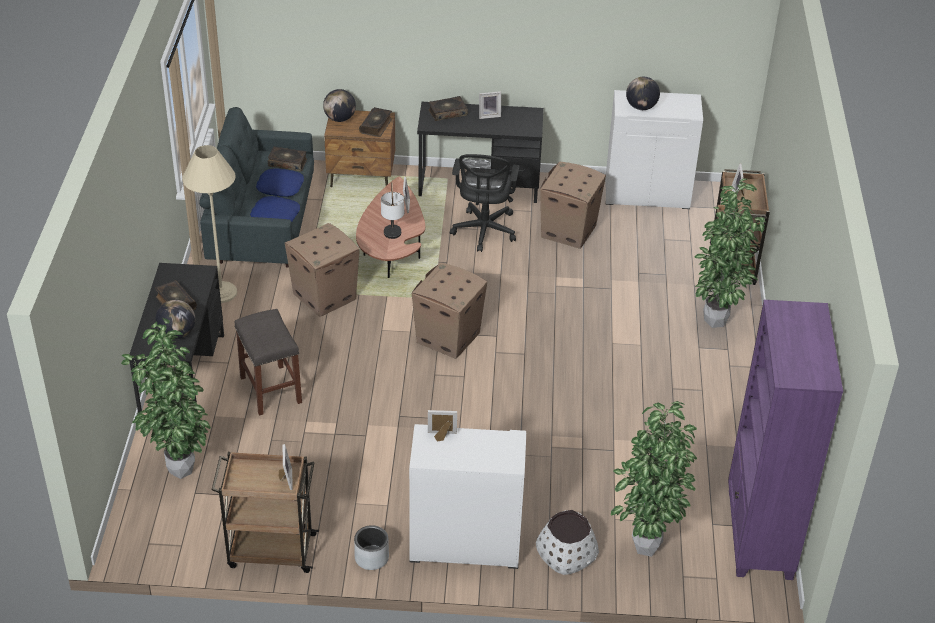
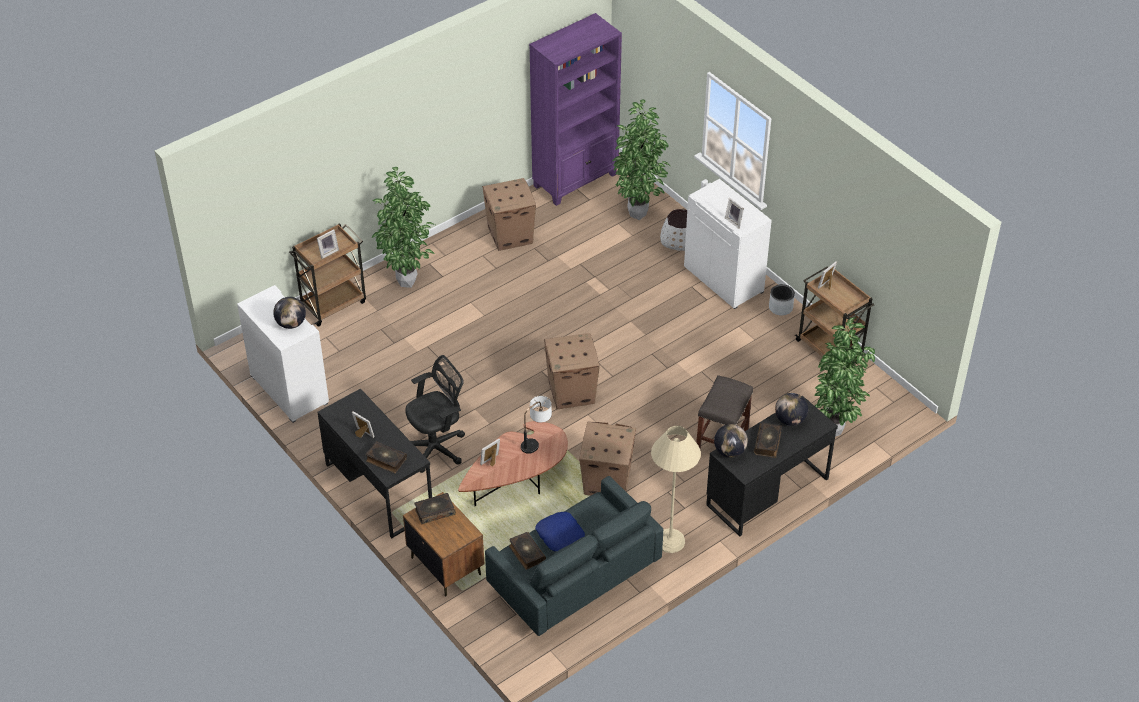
camera: 130 degrees left, 5 degrees up
blue pillow [250,196,300,222] -> none
globe [323,89,356,122] -> globe moved to [714,424,748,458]
cardboard box [540,162,606,249] -> cardboard box moved to [482,178,536,251]

